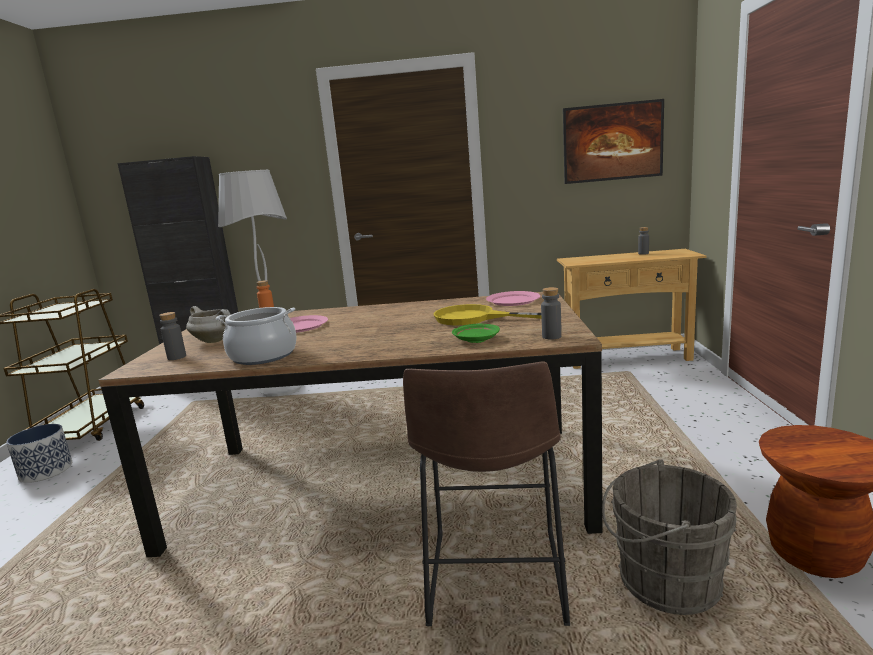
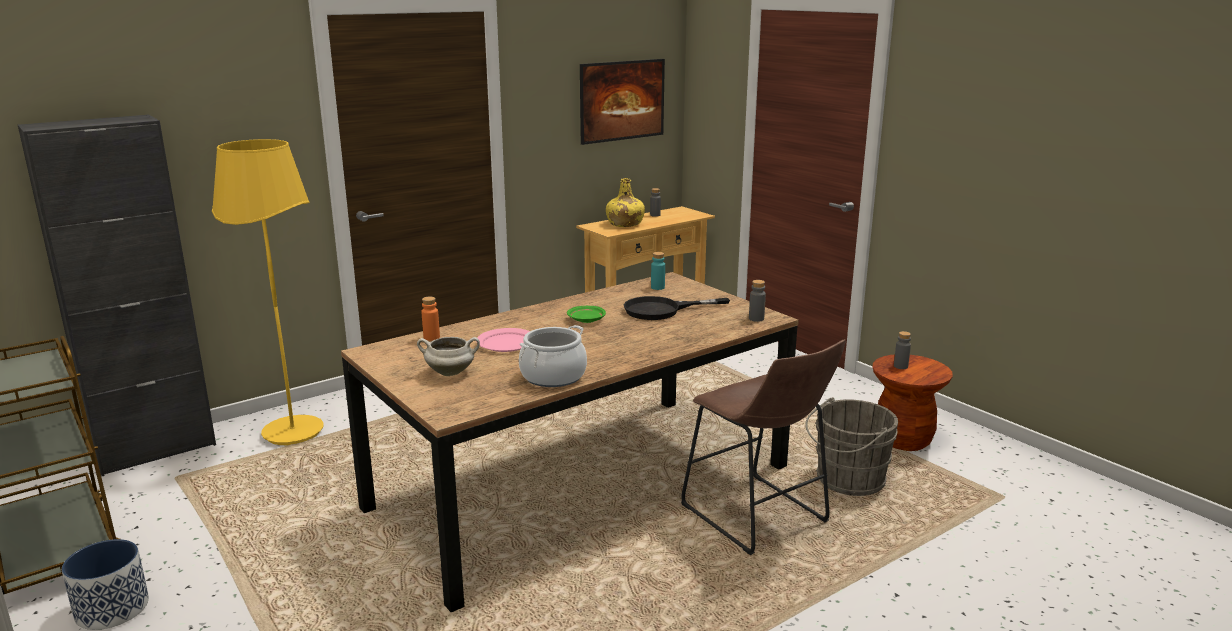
camera: 40 degrees left, 5 degrees up
grey bottle [159,312,186,360] -> grey bottle moved to [894,331,911,369]
white floor lamp [218,170,302,397] -> yellow floor lamp [212,139,324,445]
yellow frying pan [433,304,541,325] -> black frying pan [624,296,730,320]
green plate [452,324,500,343] -> green plate moved to [567,306,606,323]
pink plate [486,291,540,306] -> turquoise bottle [651,252,665,290]
none -> yellow bottle [606,178,645,227]

